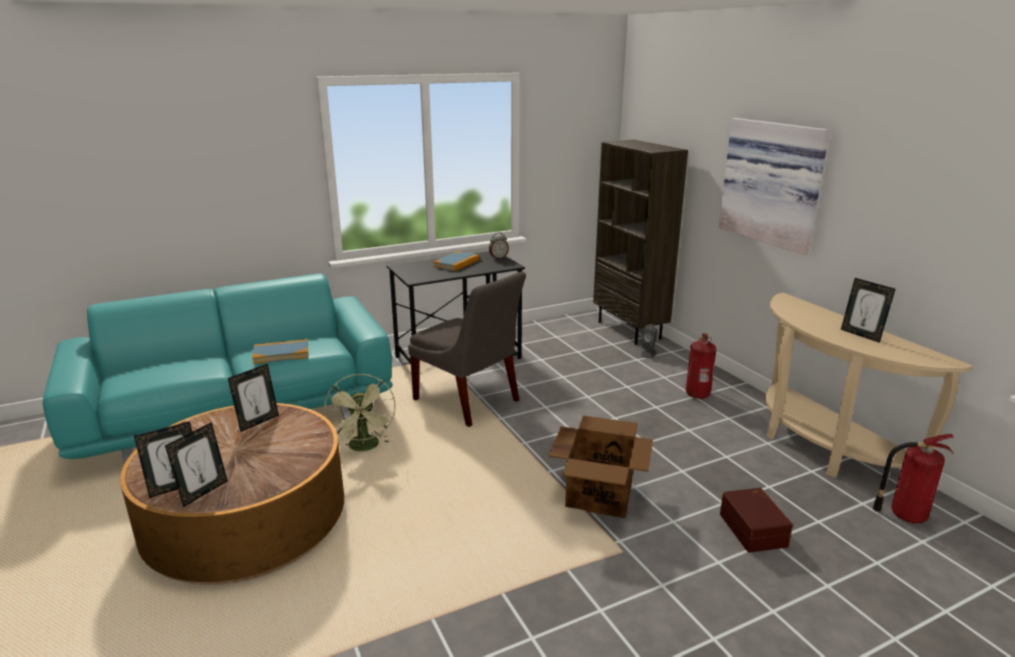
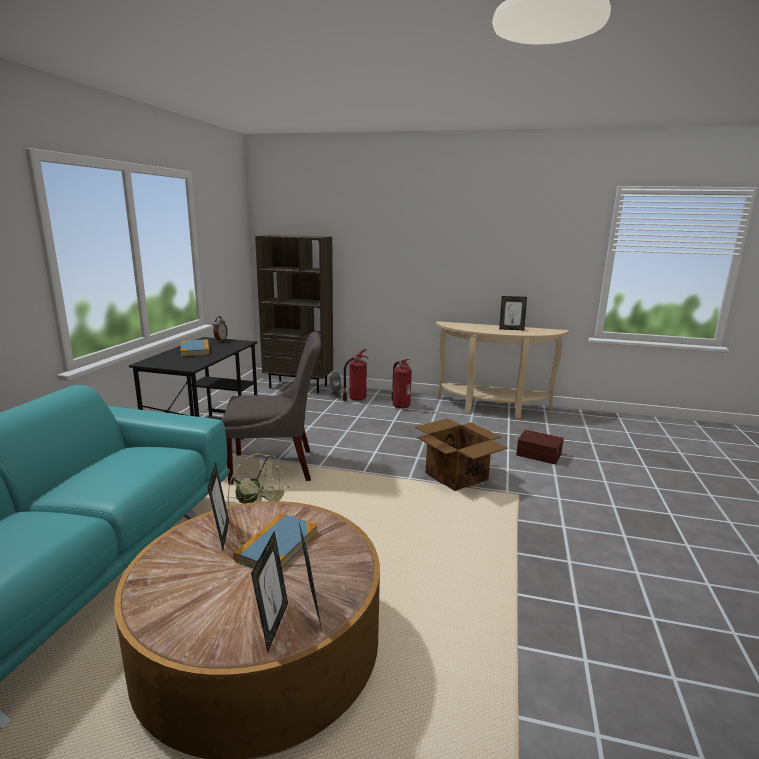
camera: 50 degrees left, 5 degrees down
book [252,339,308,364] -> book moved to [233,513,318,569]
picture [719,118,830,255] -> none
fire extinguisher [873,434,954,524] -> fire extinguisher moved to [343,349,368,401]

